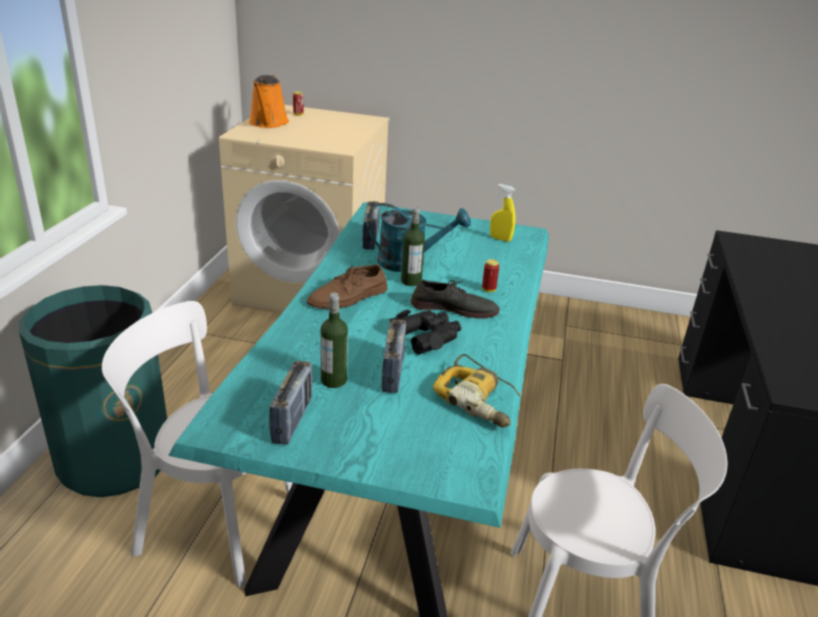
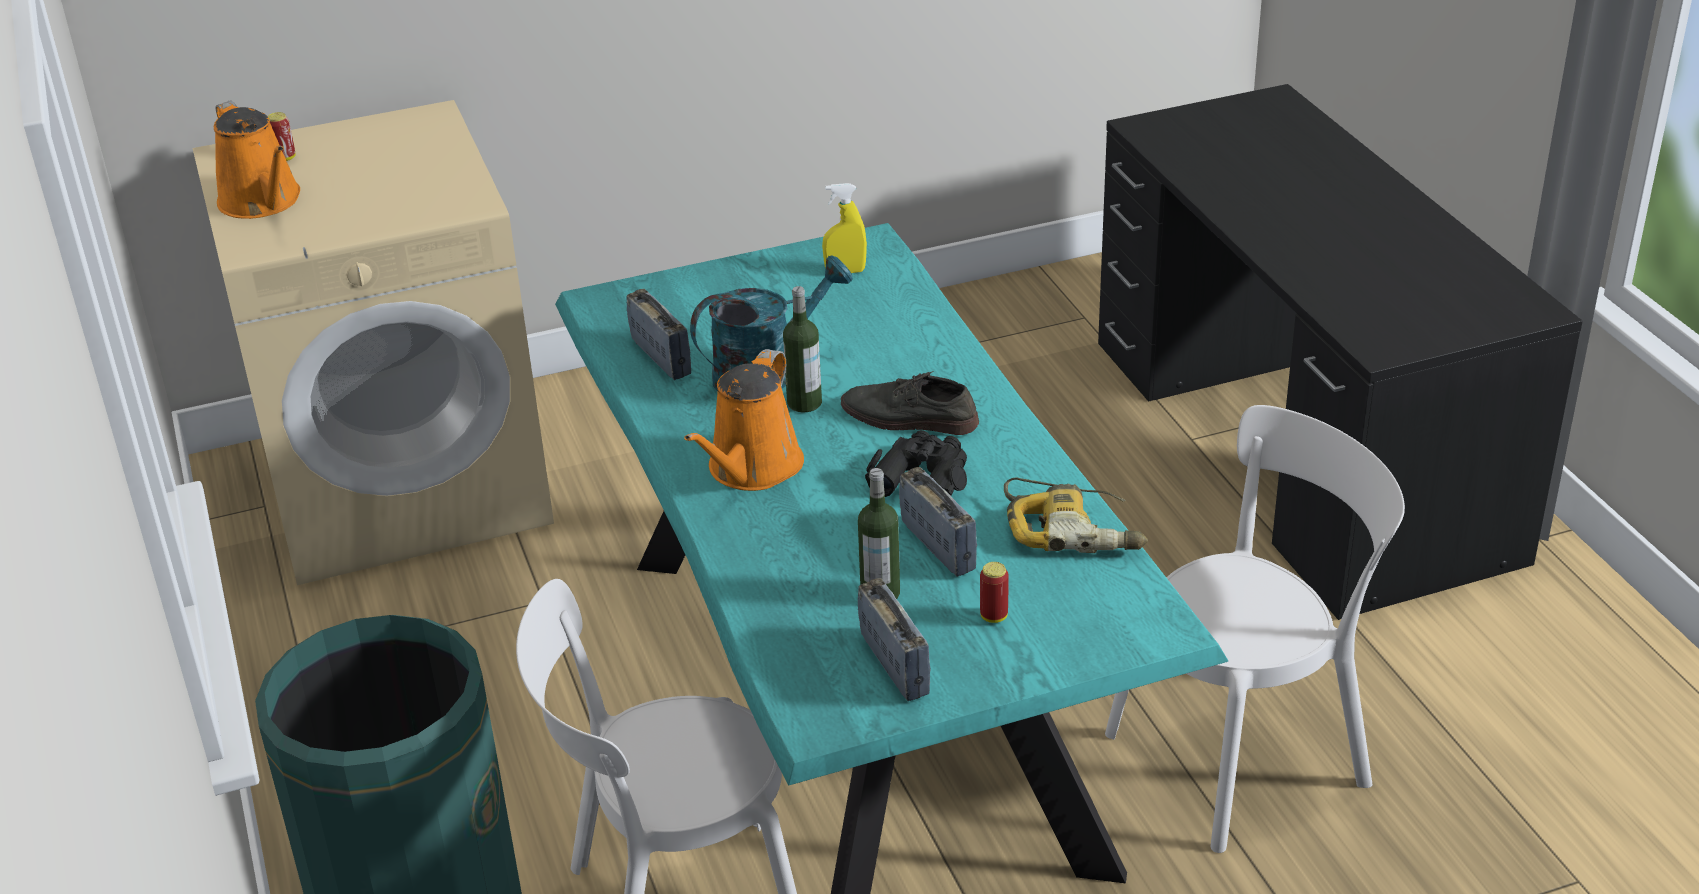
camera: 30 degrees left, 5 degrees up
brown shoe [307,264,387,309] -> orange watering can [684,349,804,491]
grey shoe [410,279,500,319] -> grey shoe turned 135 degrees counterclockwise [841,371,979,435]
can [482,259,499,292] -> can moved to [980,562,1009,623]

